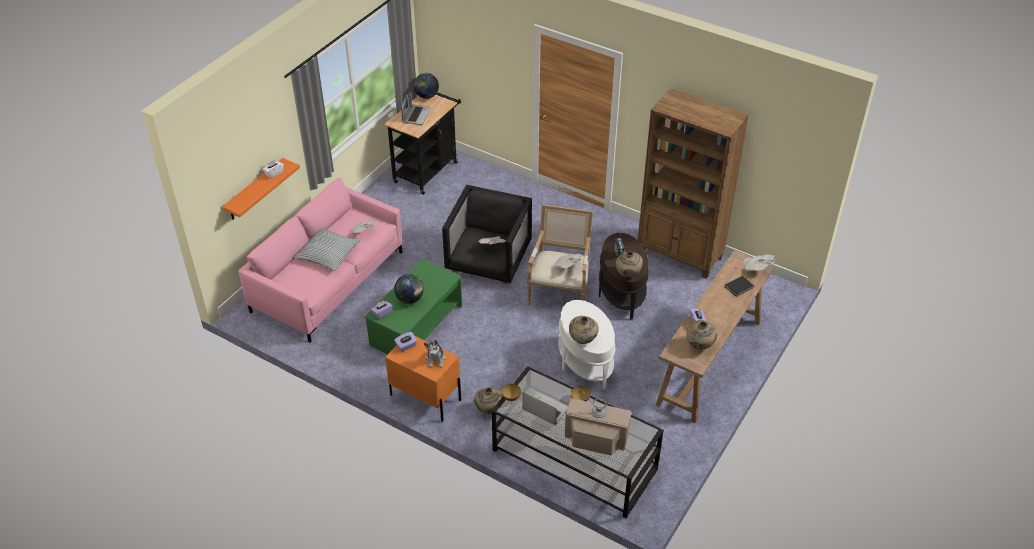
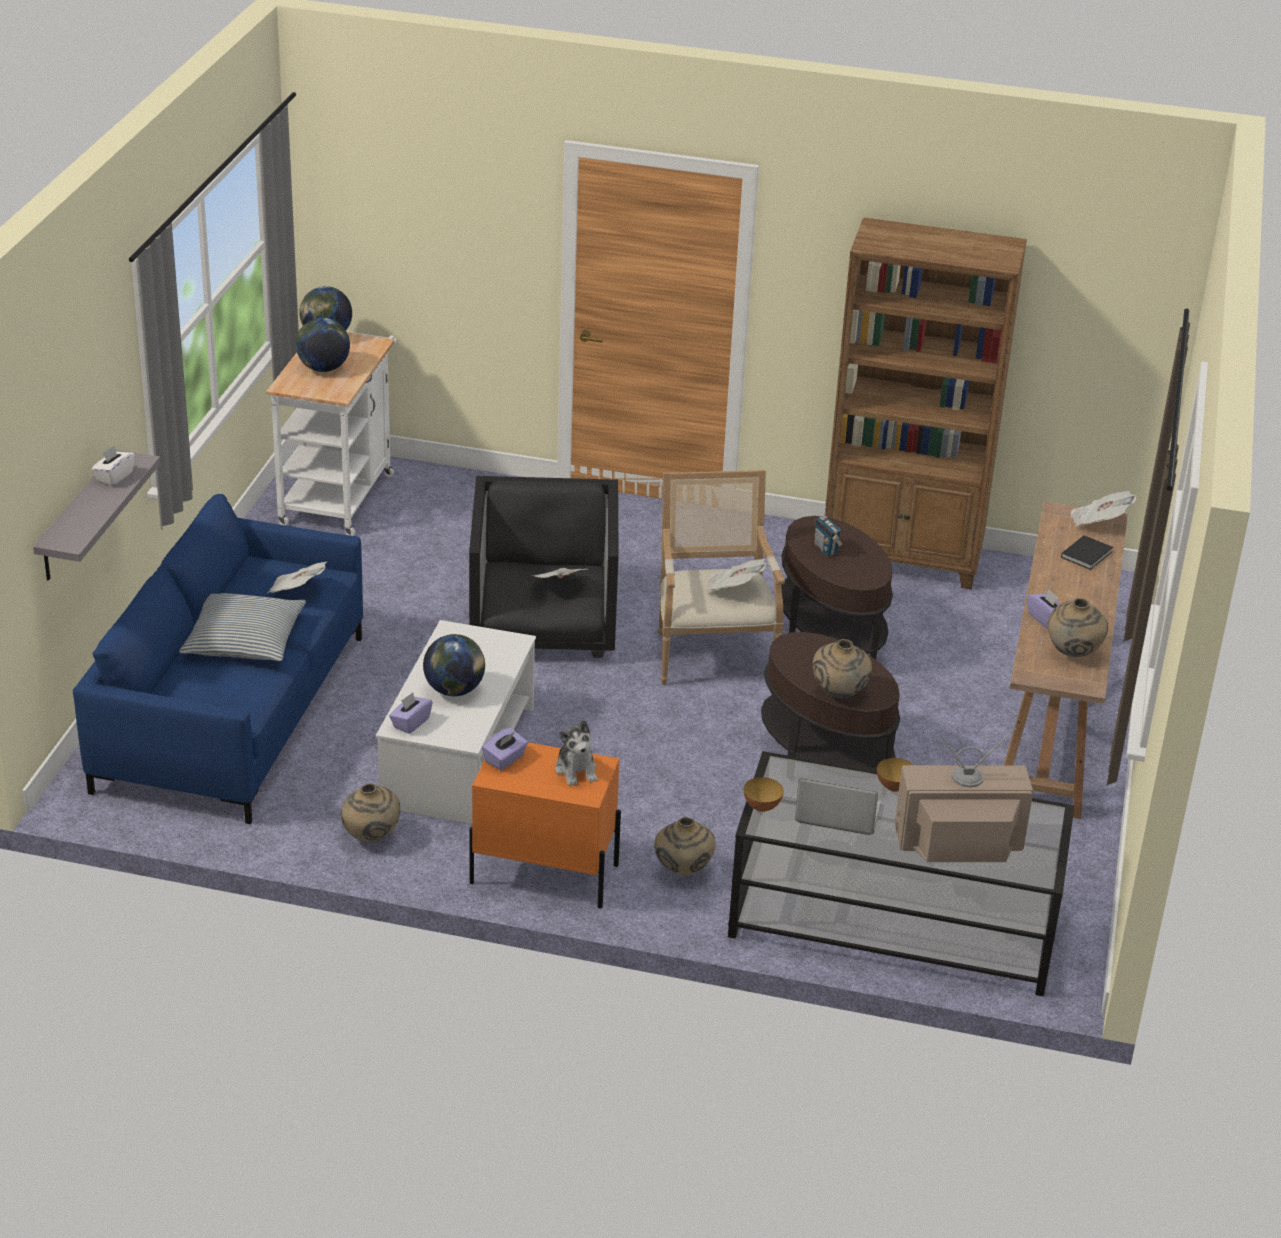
camera: 20 degrees left, 10 degrees down
orange shelf [222,158,300,220] -> grey shelf [33,450,161,581]
pink sofa [238,178,402,343] -> blue sofa [73,494,363,824]
green coffee table [364,259,462,355] -> white coffee table [376,620,536,824]
black cart [385,92,461,195] -> white cart [266,331,397,536]
laptop [401,88,431,125] -> globe [296,318,350,372]
white side table [558,300,615,390] -> brown side table [761,632,900,771]
beige vase [615,251,643,277] -> beige vase moved to [341,783,400,842]

